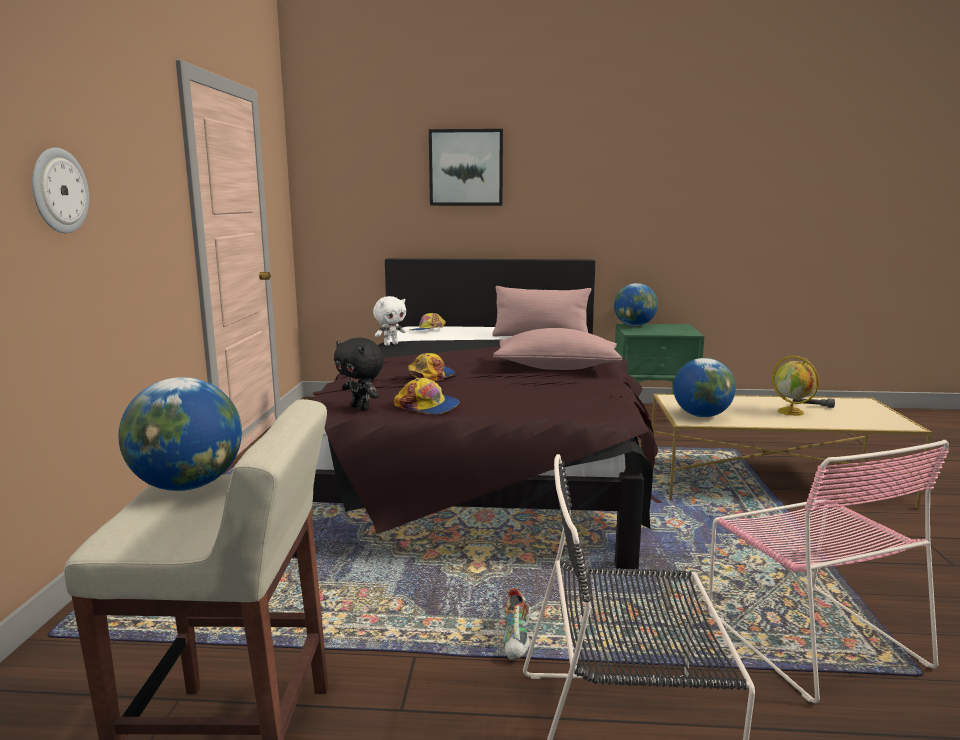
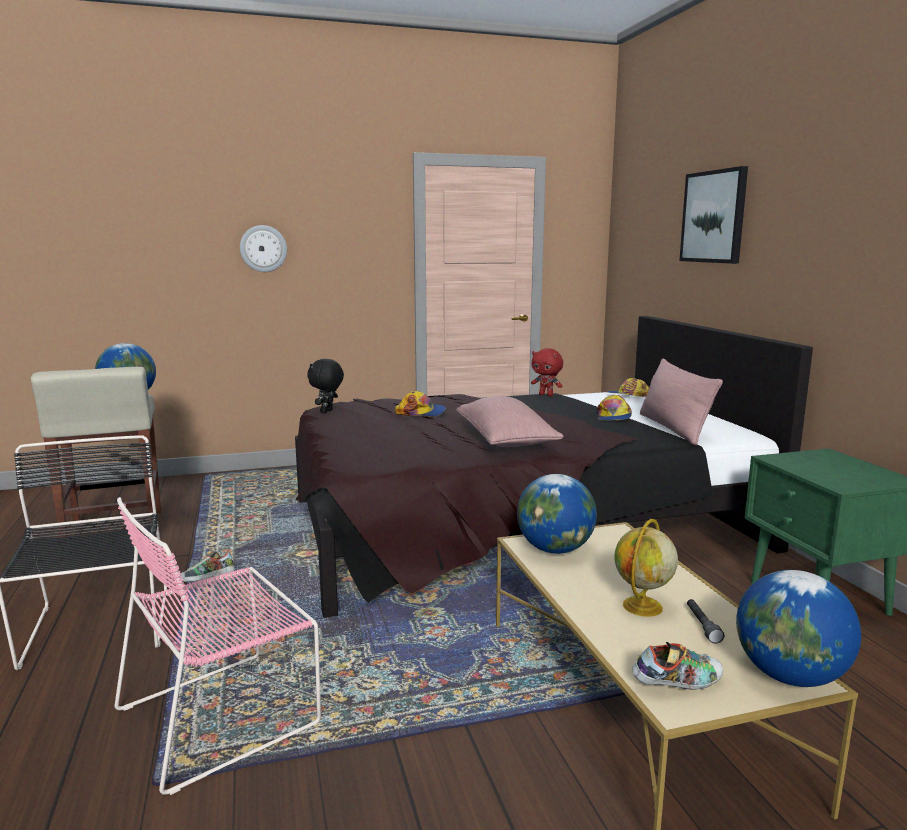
camera: 70 degrees right, 0 degrees up
white plush toy [373,296,406,346] -> red plush toy [531,348,563,396]
cap [394,378,460,414] -> cap moved to [597,395,632,421]
globe [614,283,658,326] -> globe moved to [736,570,861,687]
none -> shoe [632,642,723,690]

